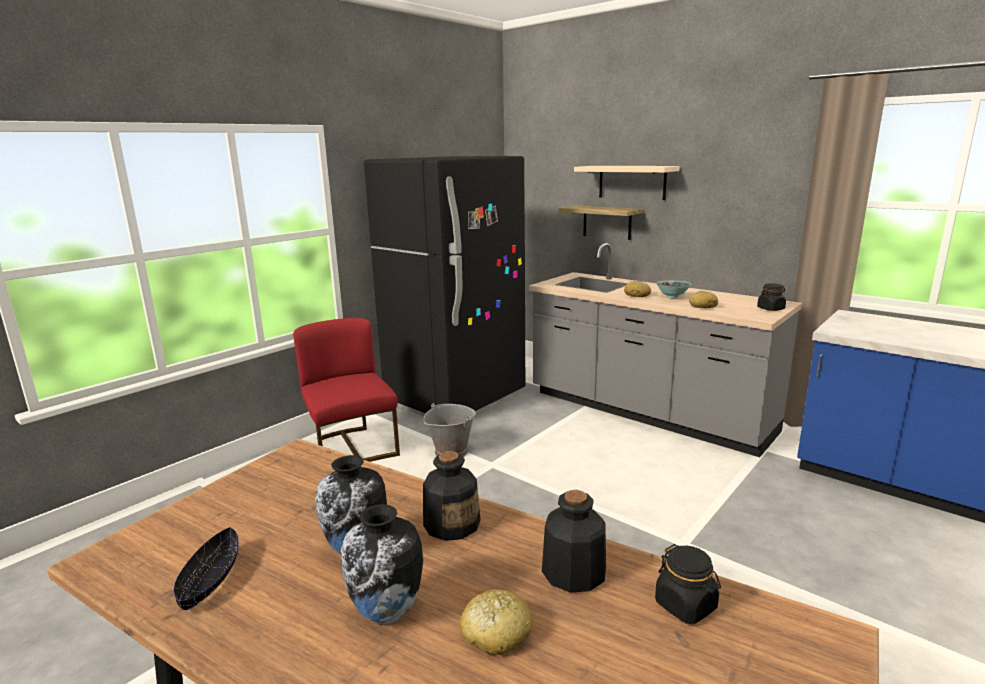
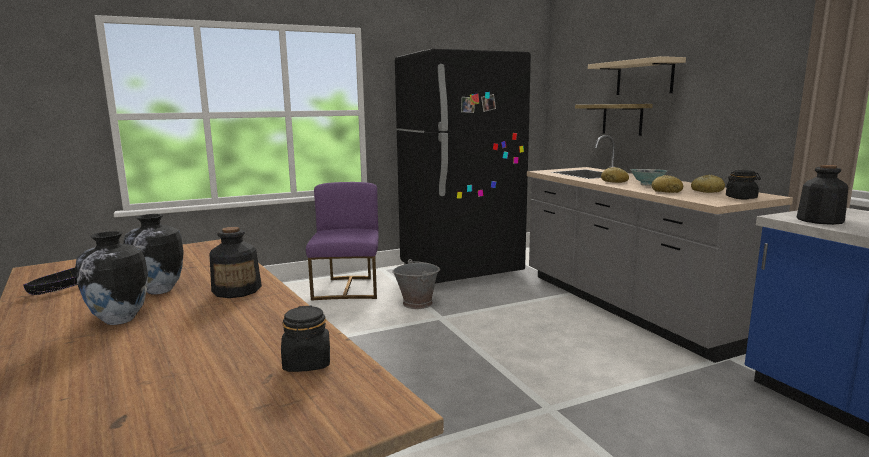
camera: 25 degrees right, 5 degrees down
red chair [293,318,400,462] -> purple chair [306,182,379,301]
bread [460,589,532,655] -> bread moved to [691,175,725,193]
bottle [542,490,606,593] -> bottle moved to [796,165,848,225]

